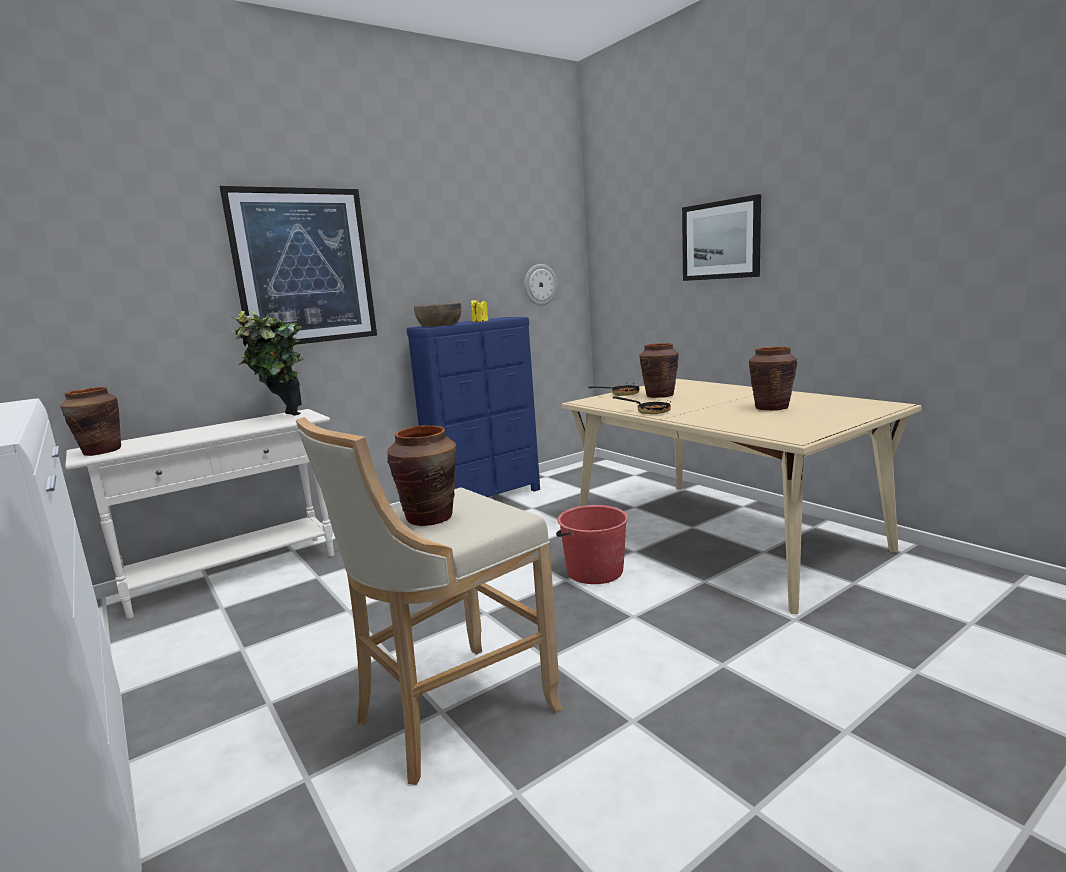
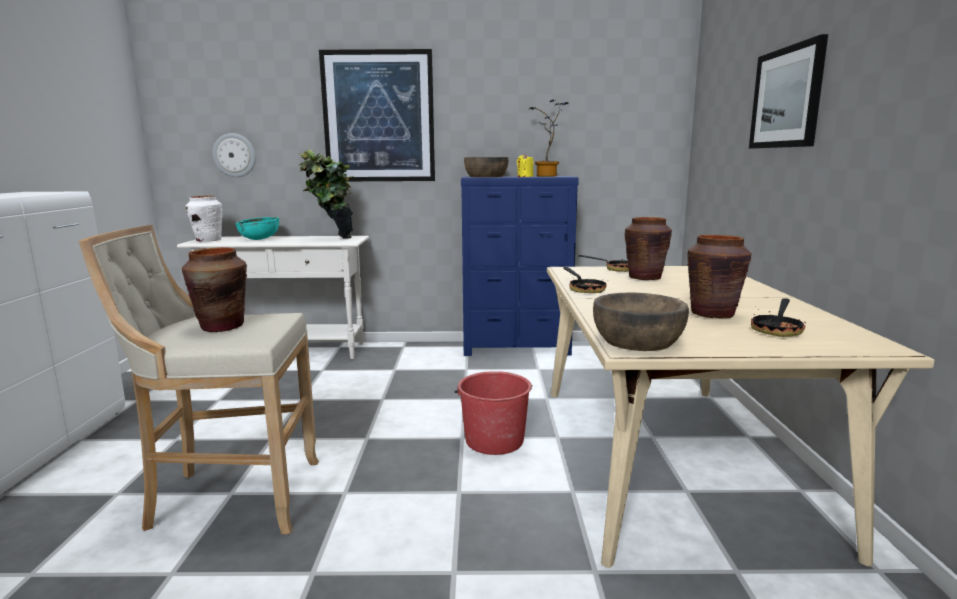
camera: 35 degrees right, 0 degrees up
brown vase [60,387,121,456] -> white vase [186,196,222,242]
wall clock [524,264,557,306] -> wall clock moved to [213,133,256,177]
none -> turquoise bowl [236,217,279,240]
none -> potted plant [529,100,569,177]
none -> brown bowl [593,292,689,351]
none -> frying pan [751,298,806,337]

